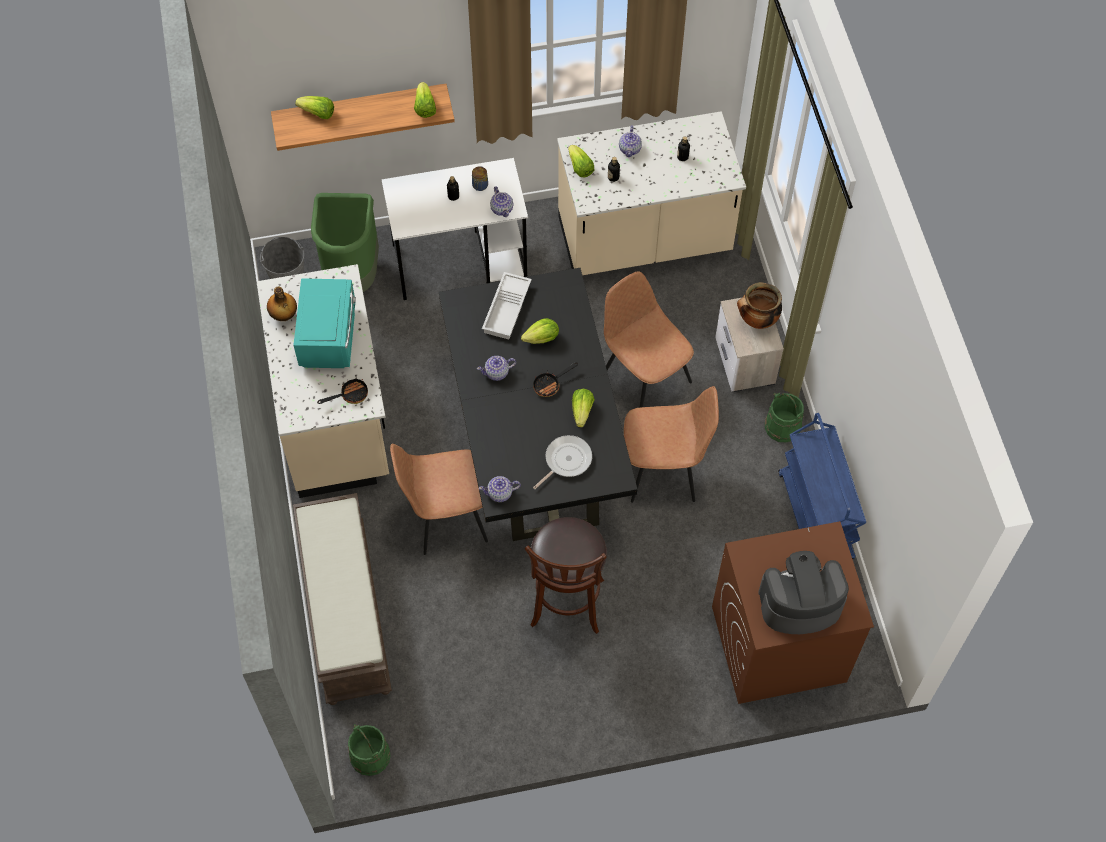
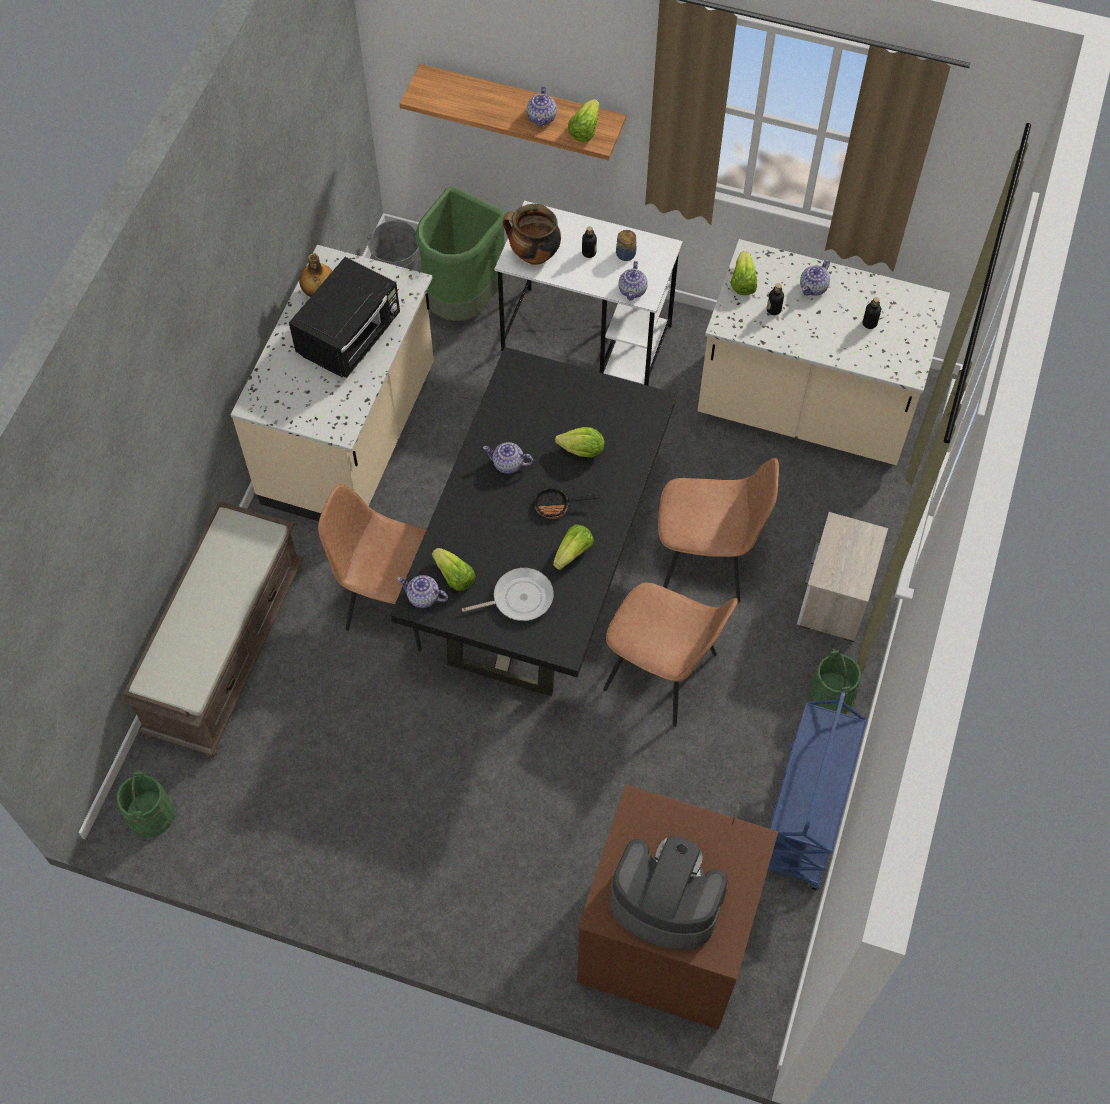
camera: 30 degrees right, 0 degrees up
turquoise microwave [293,278,356,368] -> black microwave [289,257,400,378]
lettuce [295,96,334,119] -> lettuce moved to [432,548,476,591]
frying pan [317,379,368,404] -> none
white tray [482,272,532,339] -> none
brown stool [525,517,607,634] -> none
brown chair [604,271,694,408] -> brown chair turned 105 degrees clockwise [658,458,779,603]
cooking pot [737,282,782,329] -> cooking pot moved to [503,204,561,265]
none -> teapot [527,86,557,127]

